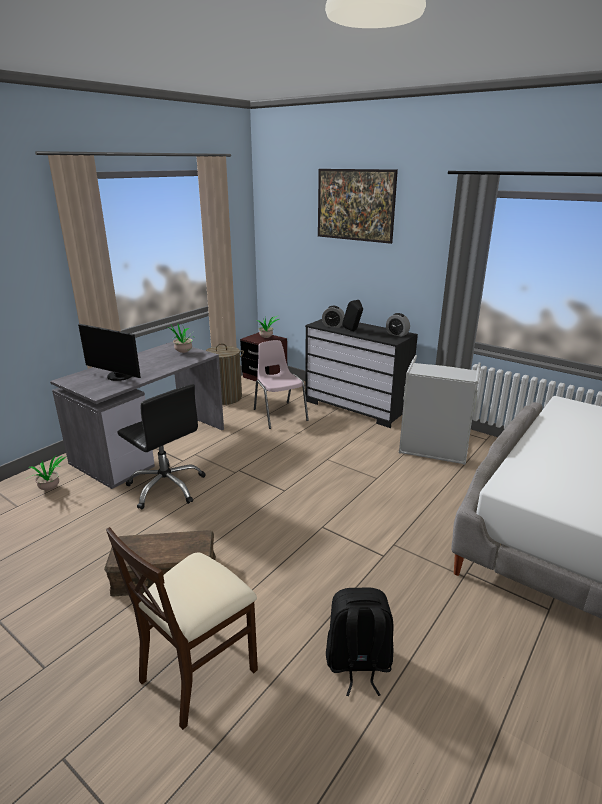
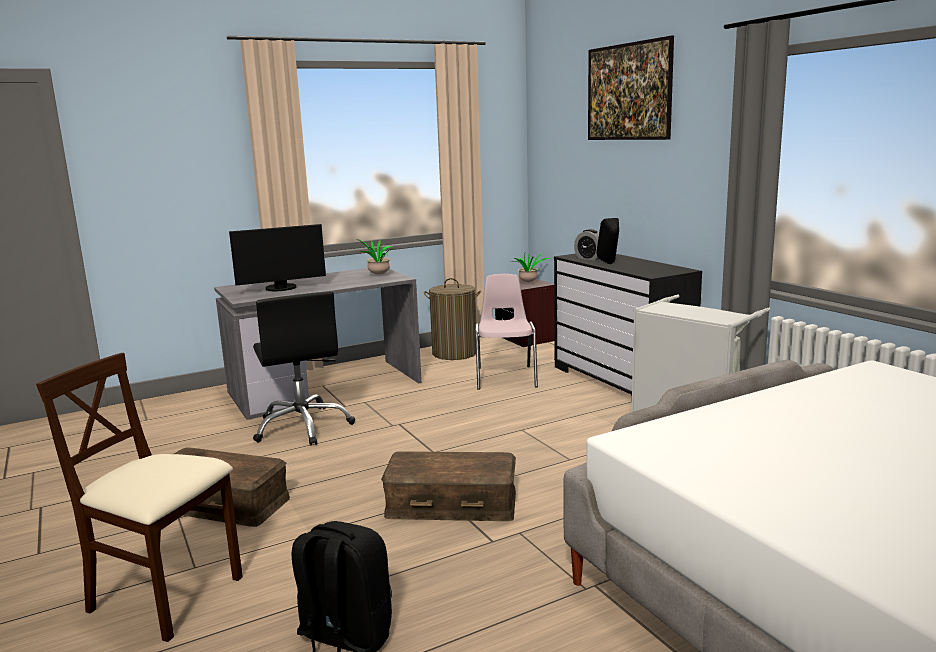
camera: 25 degrees right, 10 degrees down
potted plant [25,455,67,490] -> none
monitor [78,324,141,381] -> monitor turned 75 degrees counterclockwise [229,224,326,291]
beige chair [106,527,258,730] -> beige chair turned 45 degrees clockwise [36,353,243,642]
alarm clock [386,313,410,337] -> none
none -> brown storage box [381,451,516,521]

